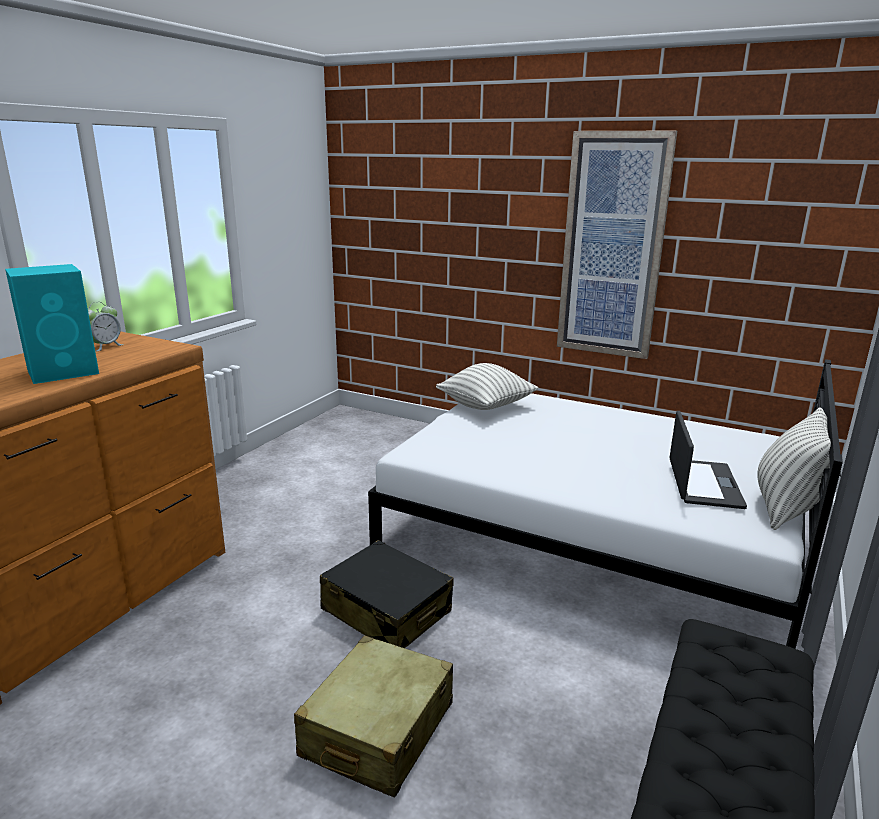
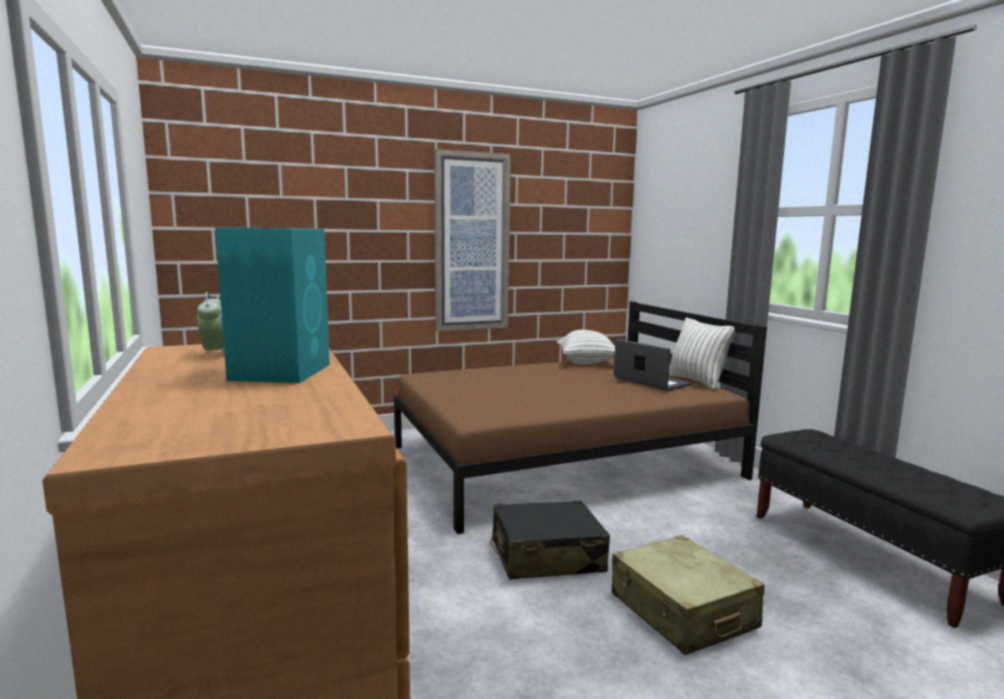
camera: 50 degrees left, 10 degrees down
white bed [368,359,843,649] -> brown bed [394,301,767,534]
pillow [436,363,539,410] -> pillow moved to [557,330,615,365]

